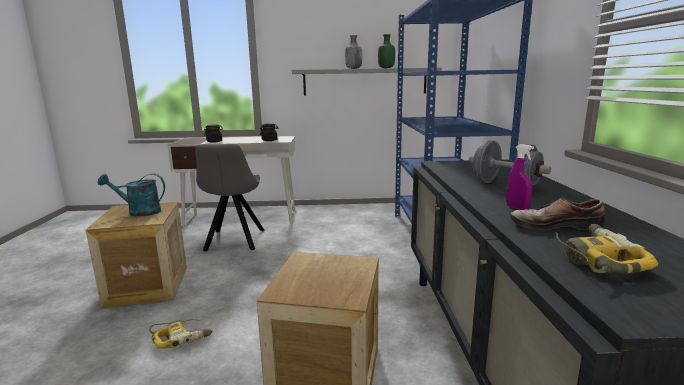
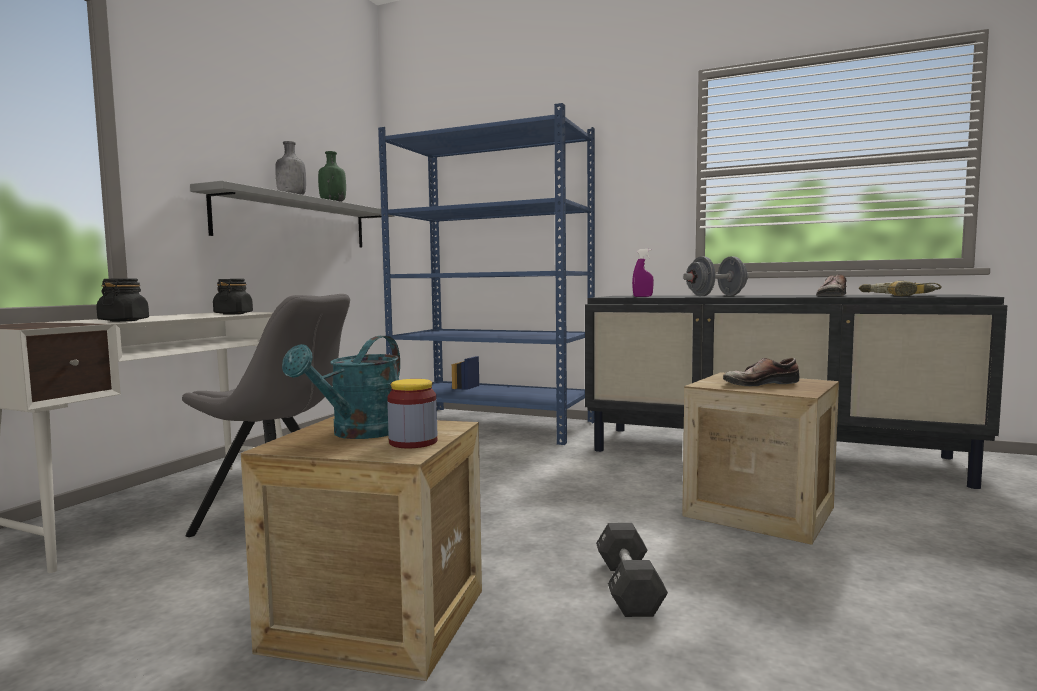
camera: 65 degrees left, 10 degrees down
power drill [149,319,213,349] -> black dumbbell [596,523,668,617]
purple spray bottle [506,144,534,210] -> purple spray bottle moved to [632,249,654,297]
none -> jar [387,379,438,448]
none -> shoe [723,358,799,386]

